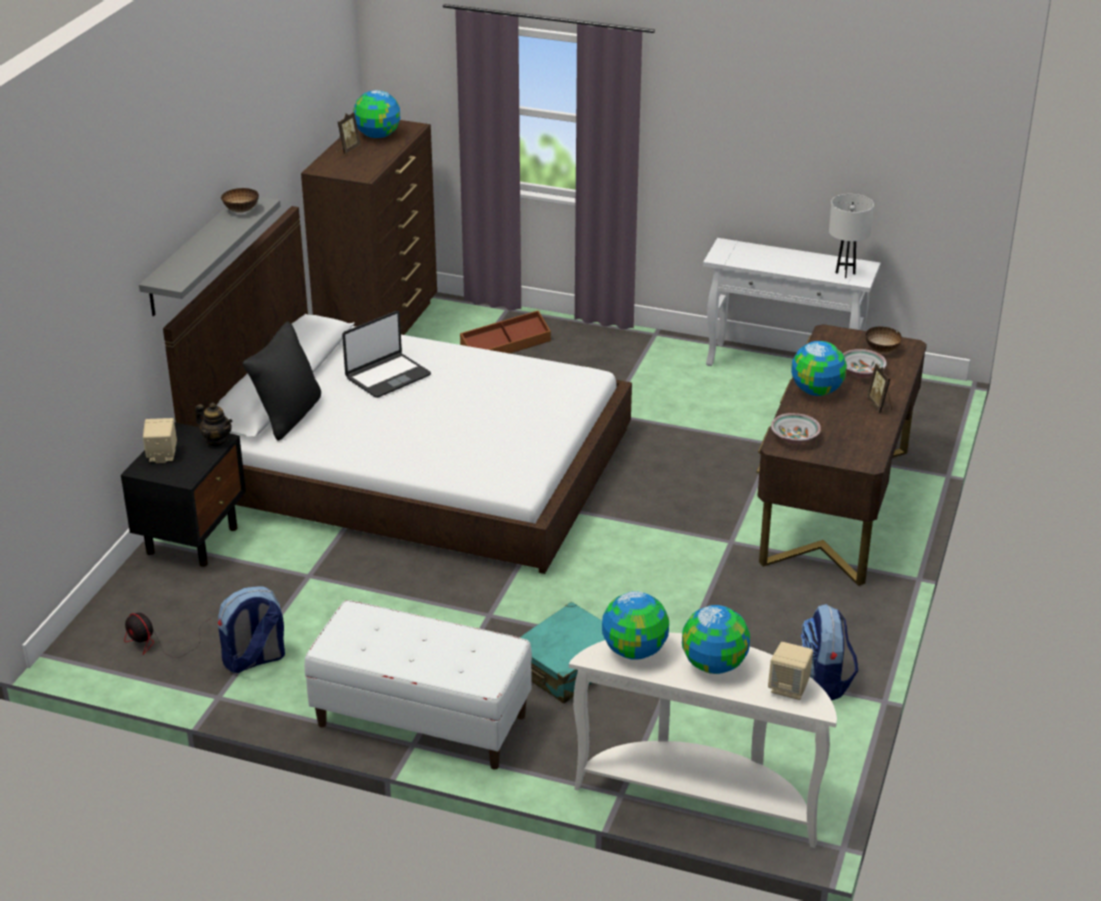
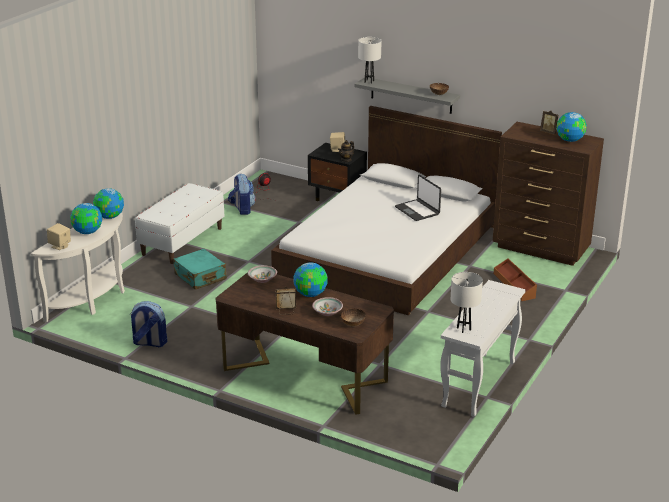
camera: 100 degrees right, 5 degrees down
black pillow [243,321,321,441] -> none
none -> white table lamp [358,37,382,84]

